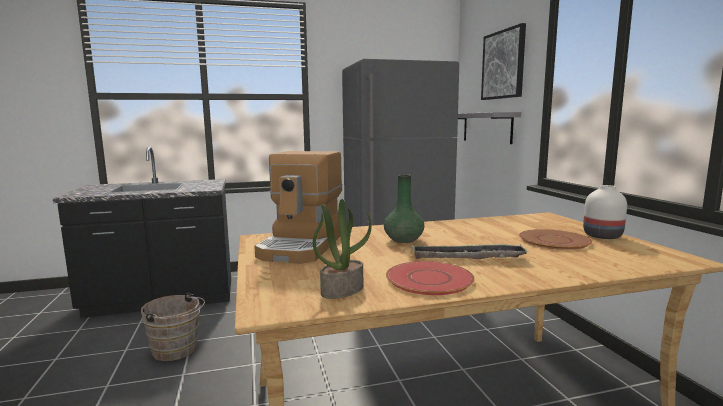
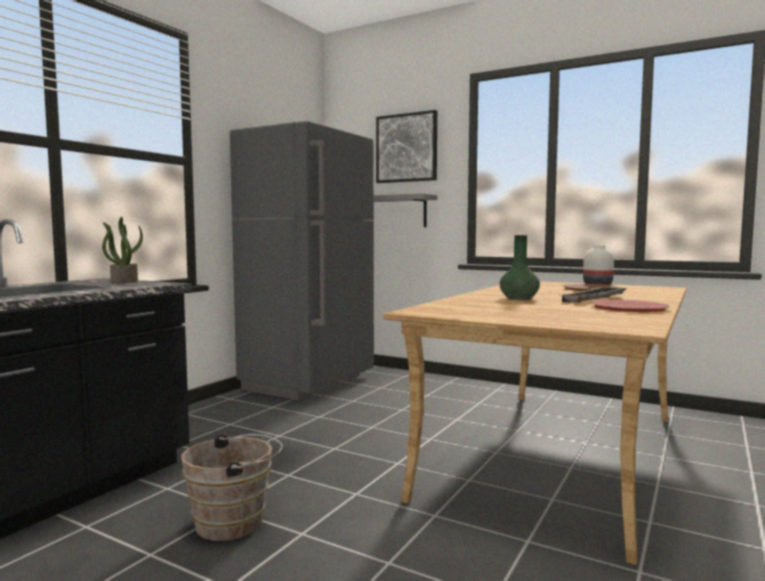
camera: 45 degrees left, 5 degrees down
coffee machine [254,151,343,264] -> none
potted plant [313,199,372,299] -> potted plant moved to [102,217,143,284]

